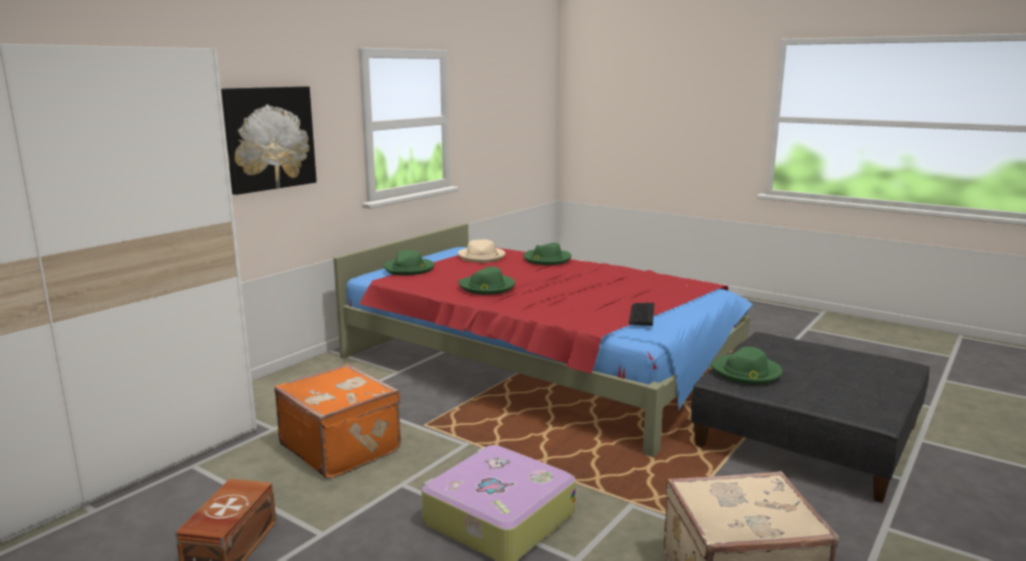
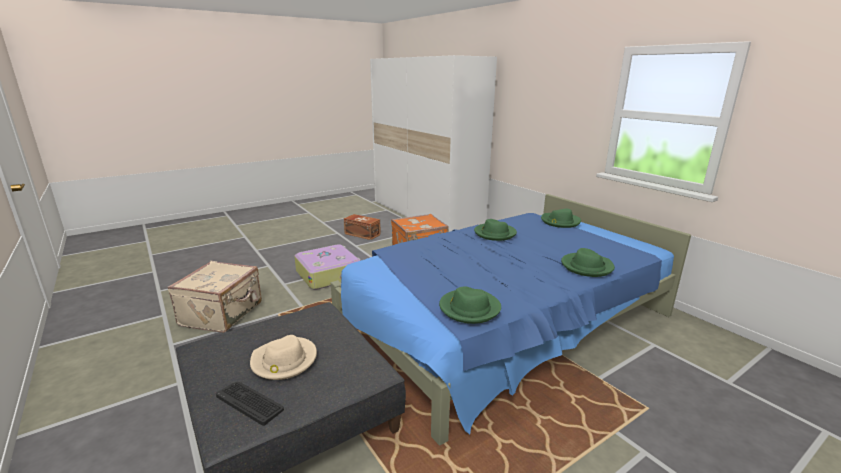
camera: 110 degrees right, 5 degrees up
picture [221,86,317,195] -> none
red bed [333,223,753,457] -> blue bed [330,194,691,446]
beige hat [458,240,505,263] -> beige hat moved to [250,335,317,380]
keyboard [629,303,654,326] -> keyboard moved to [216,382,284,426]
green hat [711,346,782,384] -> green hat moved to [439,287,501,324]

